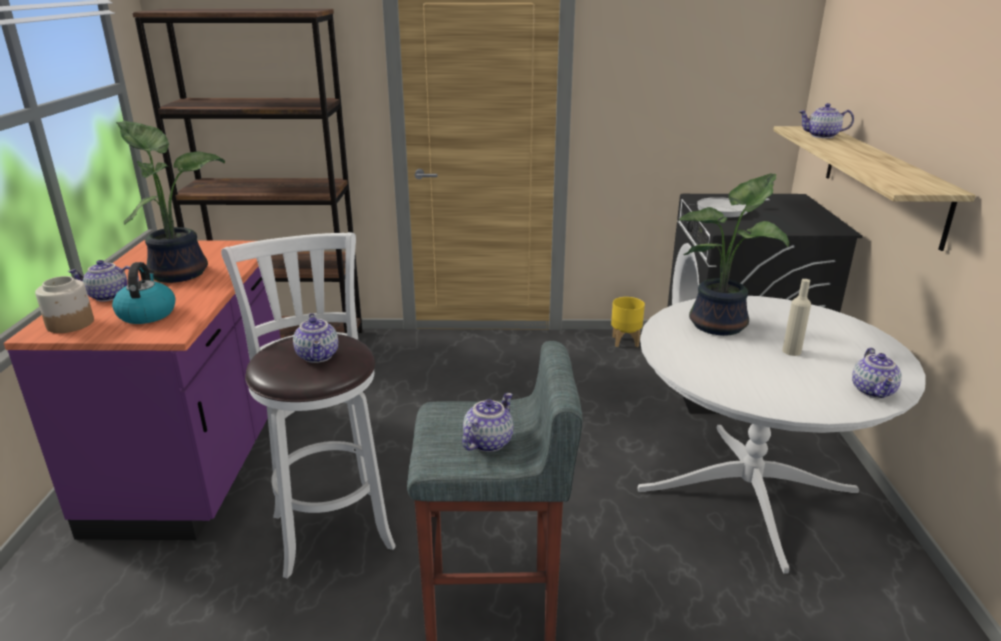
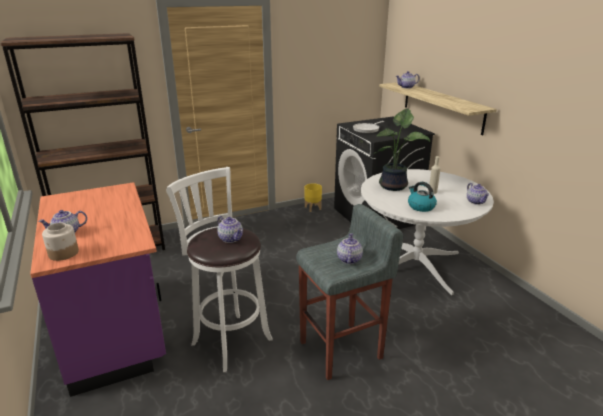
camera: 25 degrees left, 0 degrees up
kettle [112,262,175,324] -> kettle moved to [408,182,437,212]
potted plant [116,121,225,283] -> none

